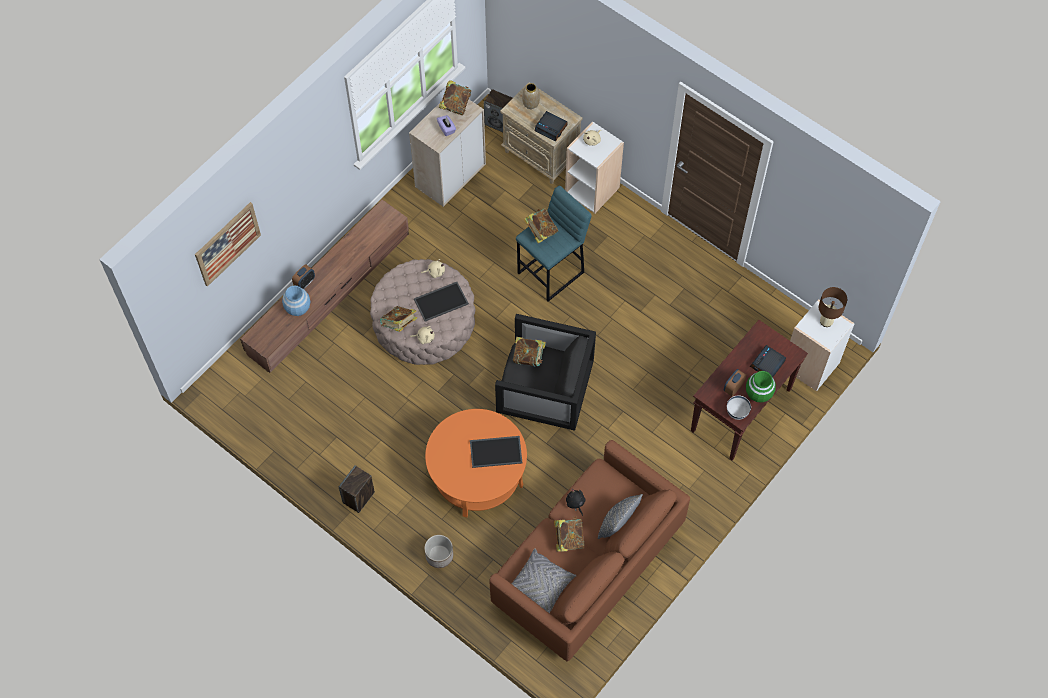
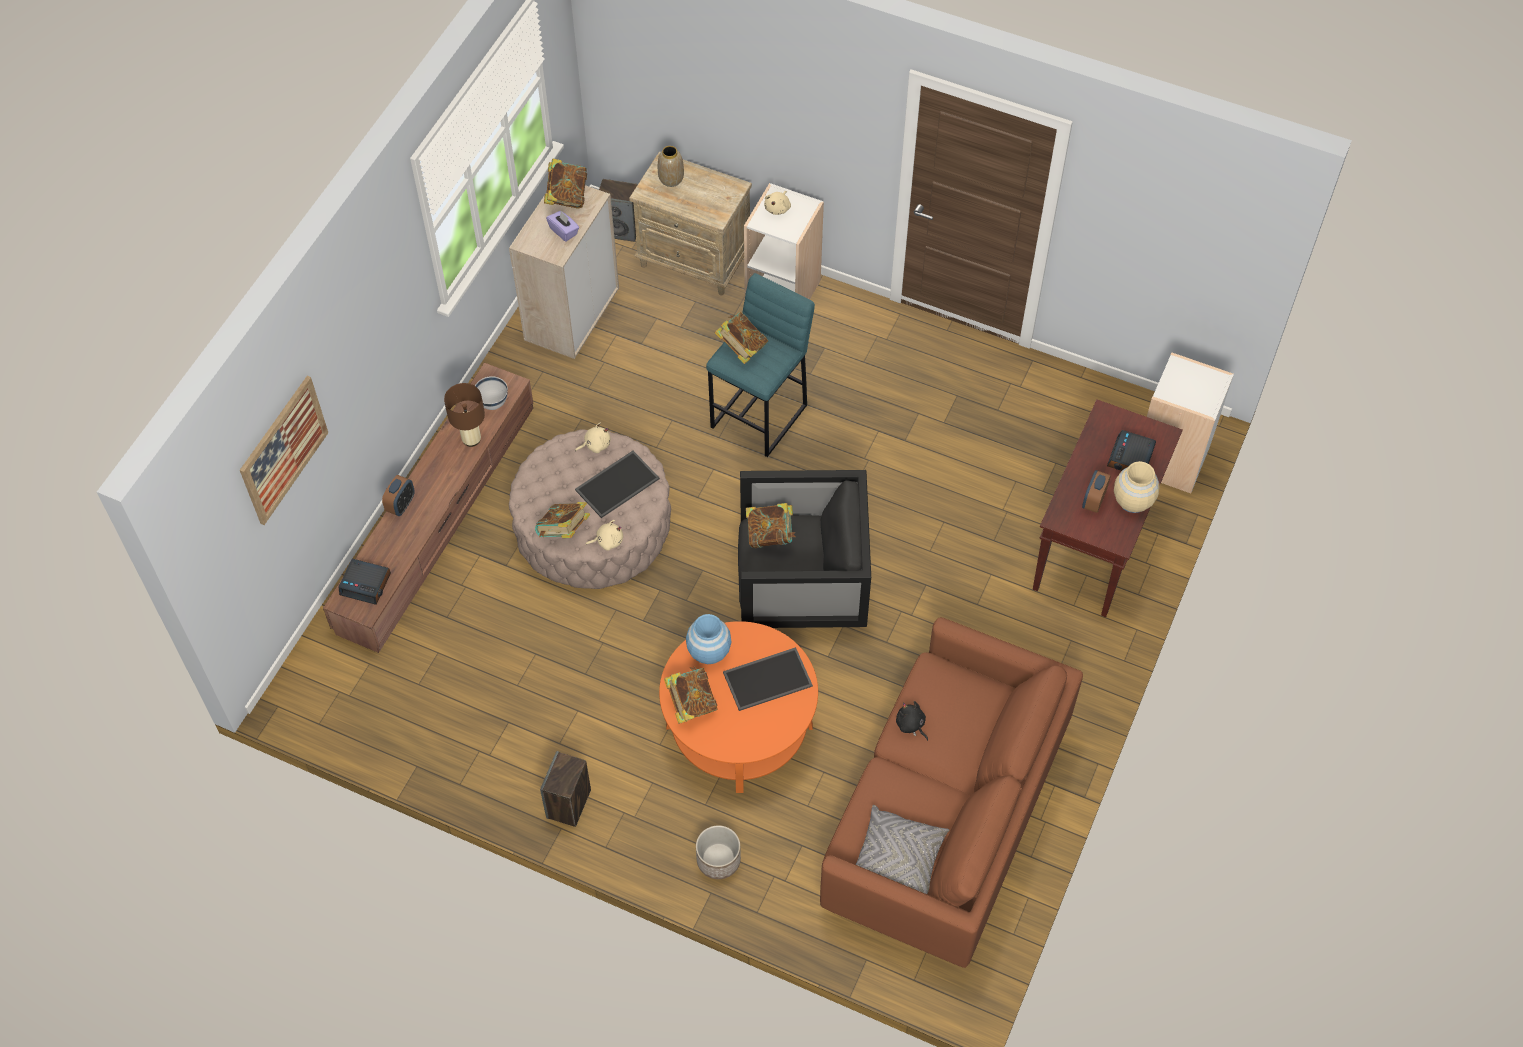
camera: 15 degrees left, 5 degrees down
blue vase [282,285,310,316] -> blue vase moved to [686,614,731,664]
alarm clock [535,111,568,142] -> alarm clock moved to [338,559,391,605]
book [554,516,585,552] -> book moved to [664,666,718,724]
grey pillow [598,494,643,539] -> none
white bowl [727,395,751,420] -> white bowl moved to [475,376,508,410]
green vase [746,371,776,403] -> beige vase [1114,461,1160,513]
brown table lamp [819,287,847,327] -> brown table lamp moved to [444,383,485,447]

